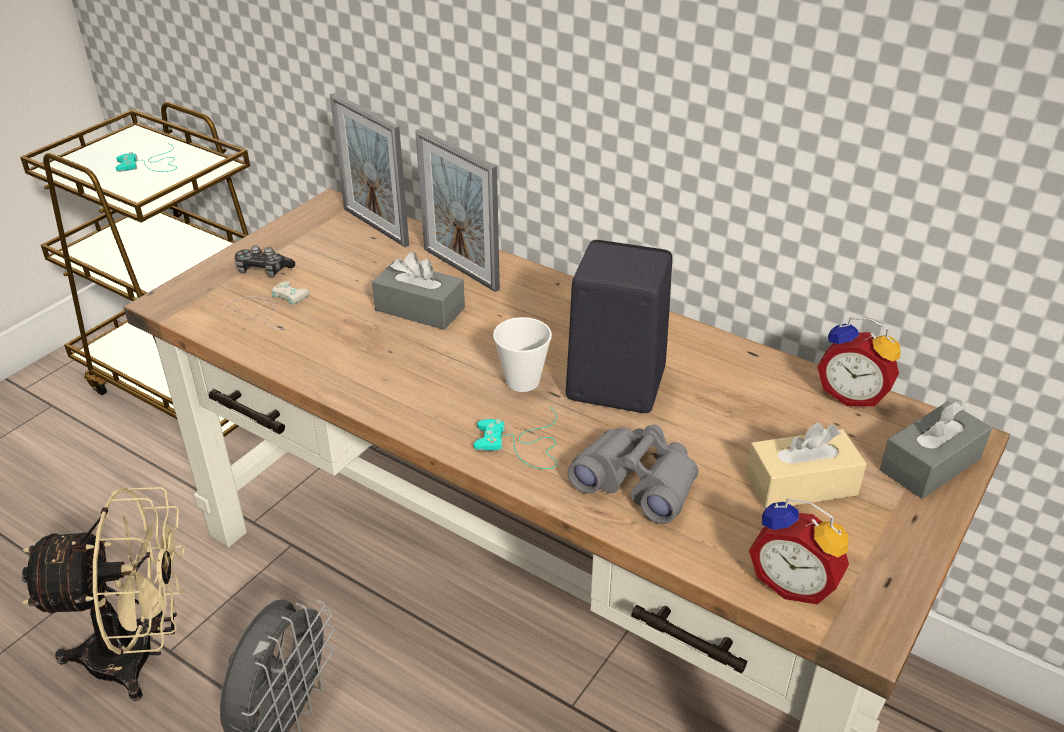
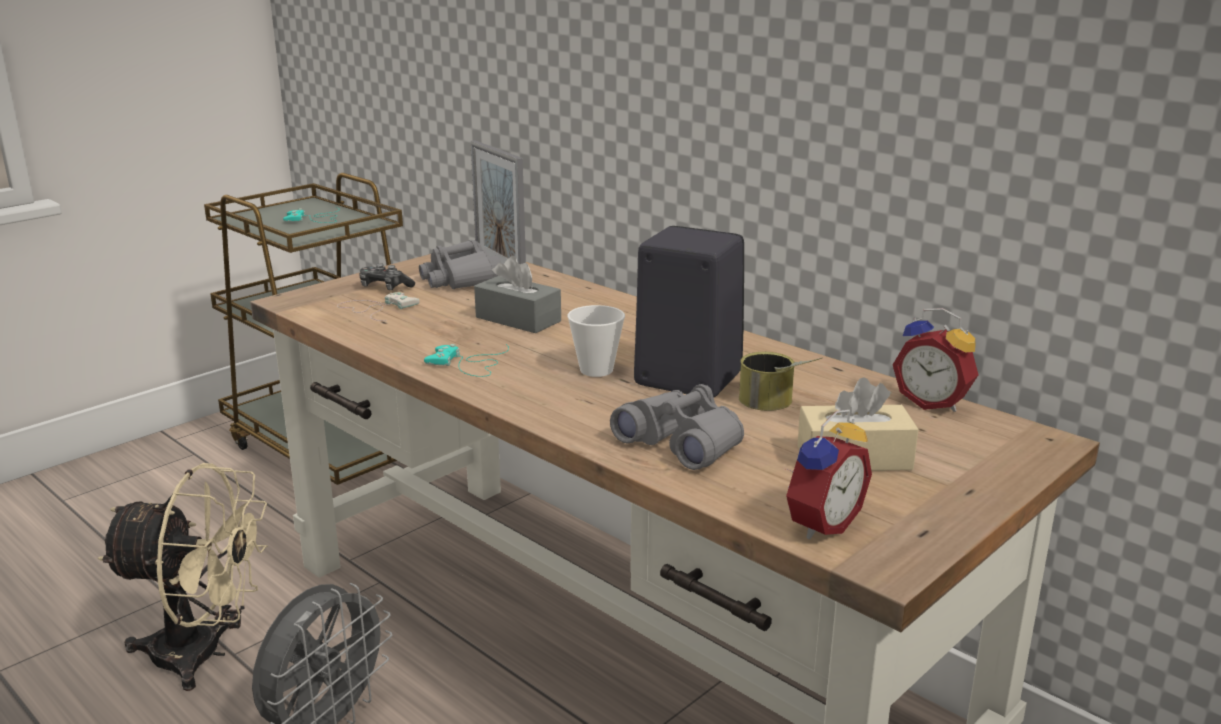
camera: 10 degrees right, 15 degrees down
picture frame [415,129,500,292] -> none
turquoise game controller [473,407,557,469] -> turquoise game controller moved to [424,344,509,377]
alarm clock [749,498,849,604] -> alarm clock turned 90 degrees counterclockwise [786,410,872,539]
grey tissue box [880,400,992,499] -> none
none -> grey binoculars [419,240,501,289]
none -> can [739,352,822,411]

